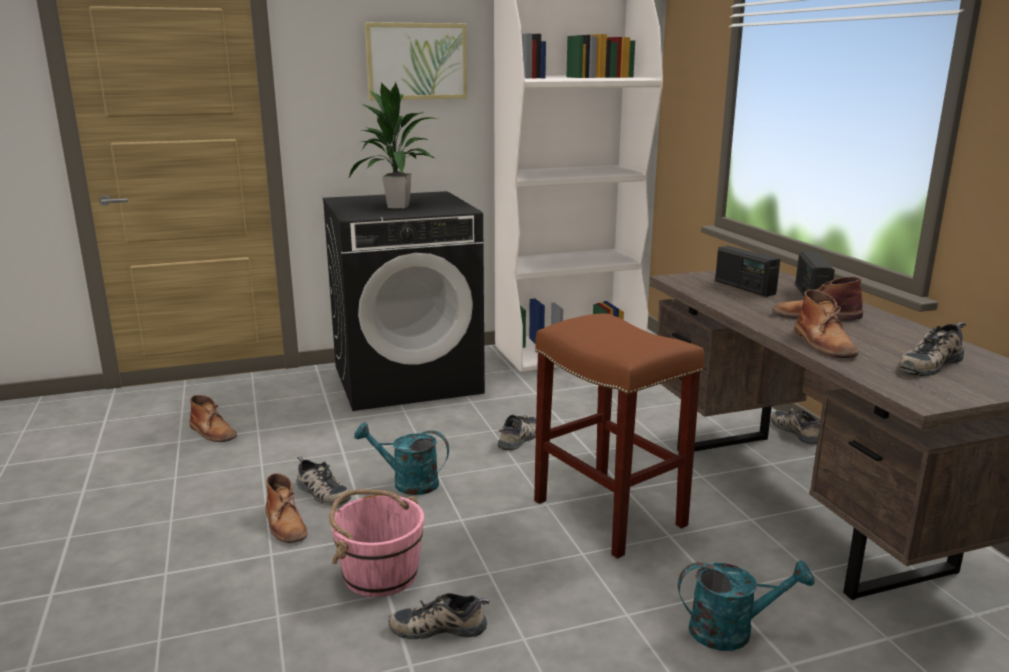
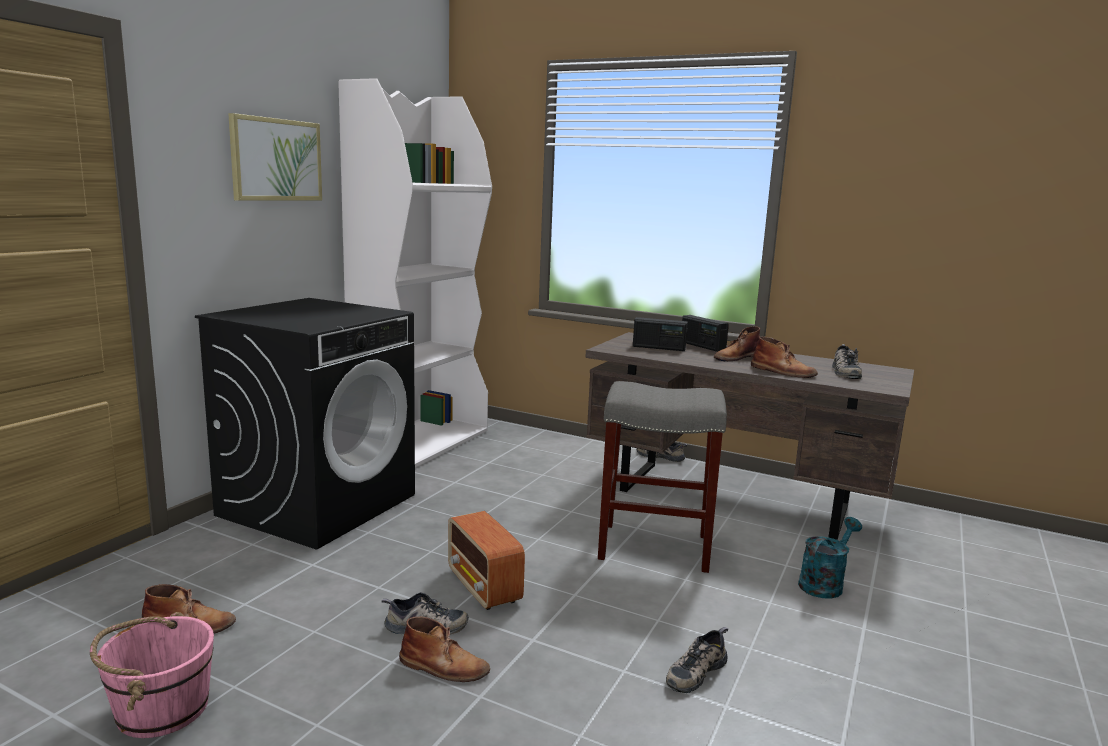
camera: 45 degrees left, 5 degrees down
pink bucket [329,489,424,597] -> pink bucket moved to [90,612,214,738]
potted plant [348,81,439,209] -> none
turquoise watering can [354,422,449,495] -> radio [448,511,525,610]
shoe [498,415,536,450] -> none
brown stool [534,313,704,559] -> grey stool [598,381,727,573]

